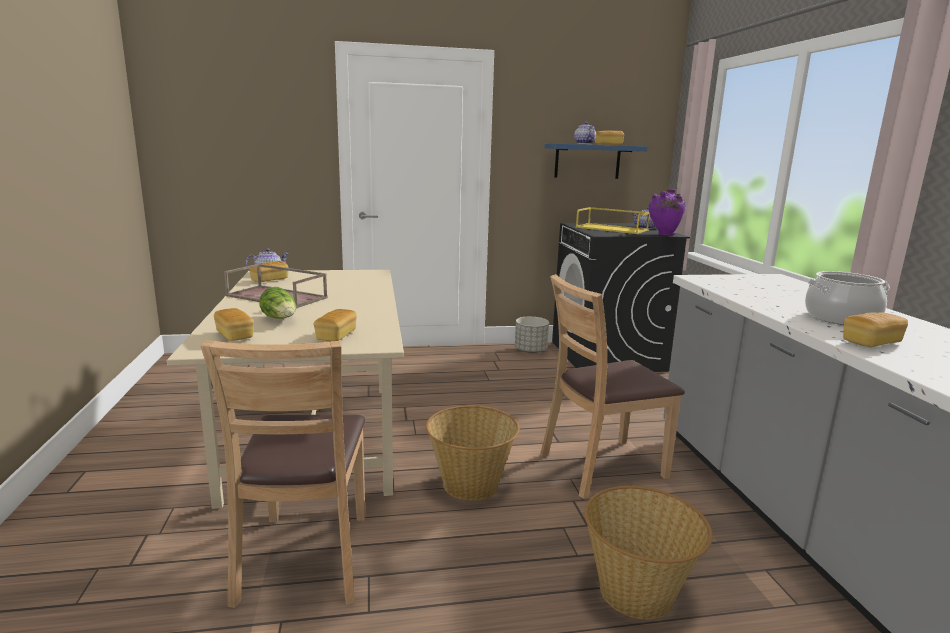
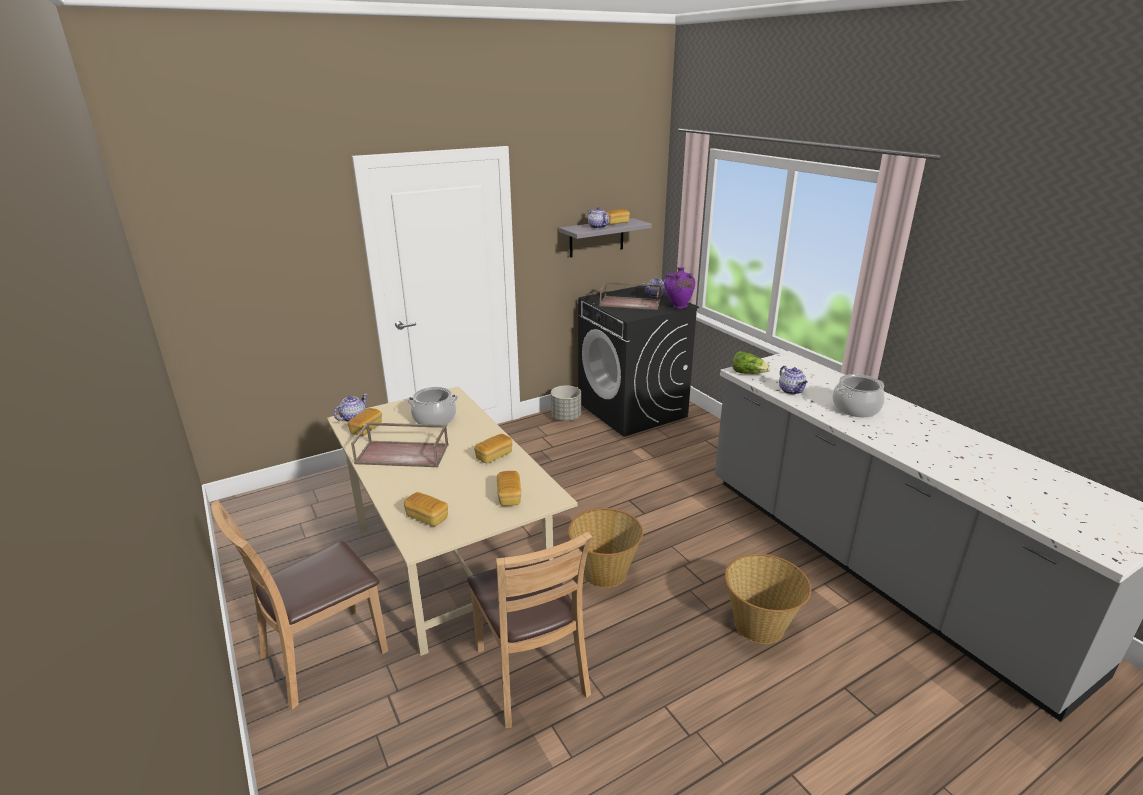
camera: 20 degrees left, 10 degrees up
lettuce [259,287,296,318] -> lettuce moved to [732,351,771,374]
brown chair [540,274,685,499] -> brown chair moved to [211,500,388,710]
blue shelf [544,143,648,179] -> grey shelf [559,218,652,257]
yellow tray [576,207,650,234] -> brown tray [600,282,662,310]
bread [843,312,908,347] -> bread moved to [474,434,512,463]
none -> cooking pot [407,387,458,428]
none -> teapot [779,366,808,394]

